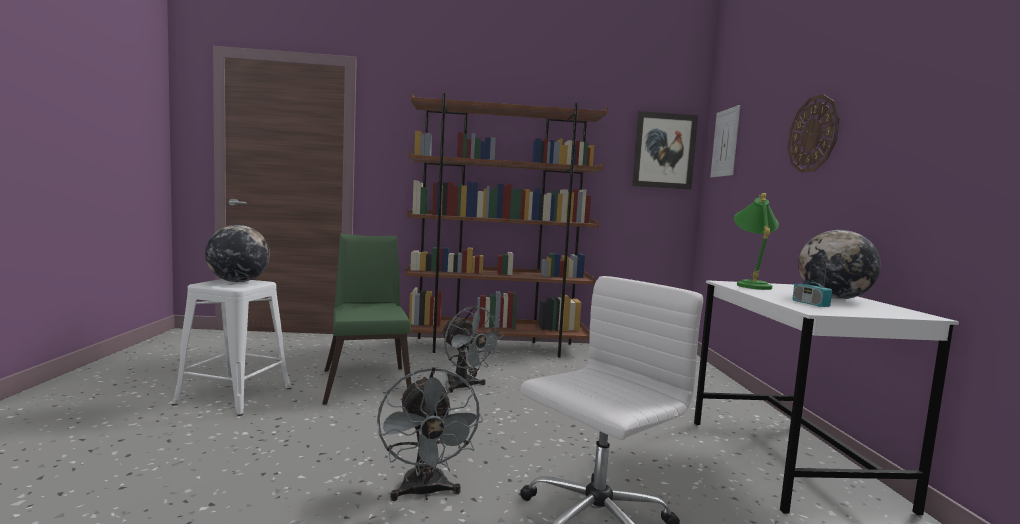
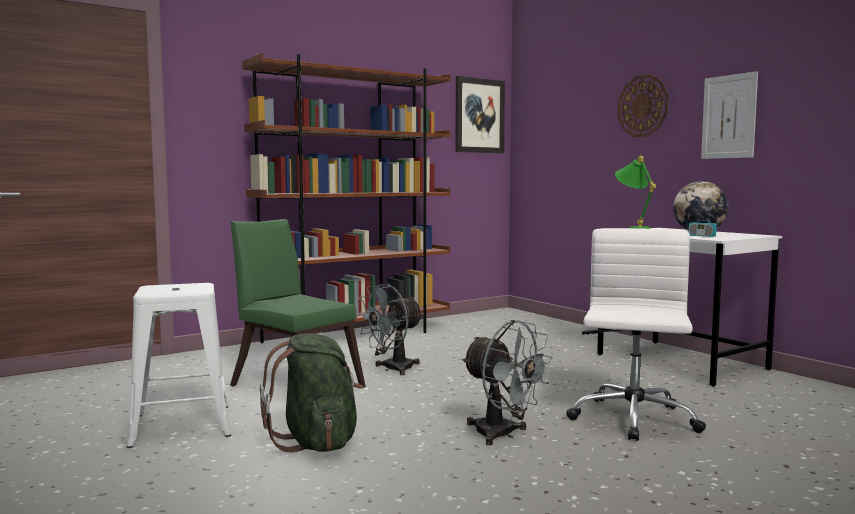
camera: 30 degrees left, 0 degrees up
globe [205,225,270,282] -> none
grey fan [441,306,504,393] -> grey fan turned 120 degrees clockwise [356,284,423,375]
picture [710,105,740,177] -> picture moved to [701,71,758,159]
none -> green backpack [260,333,363,452]

